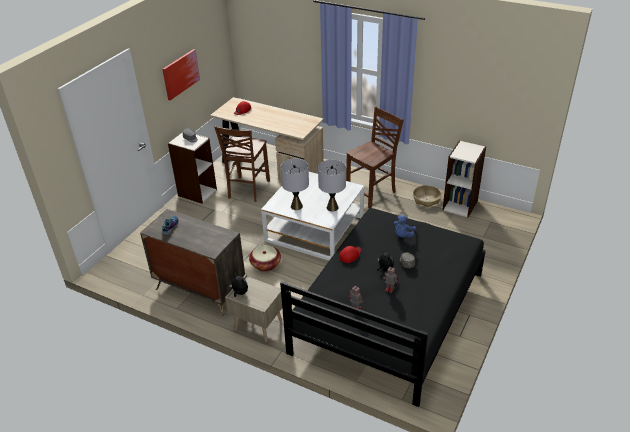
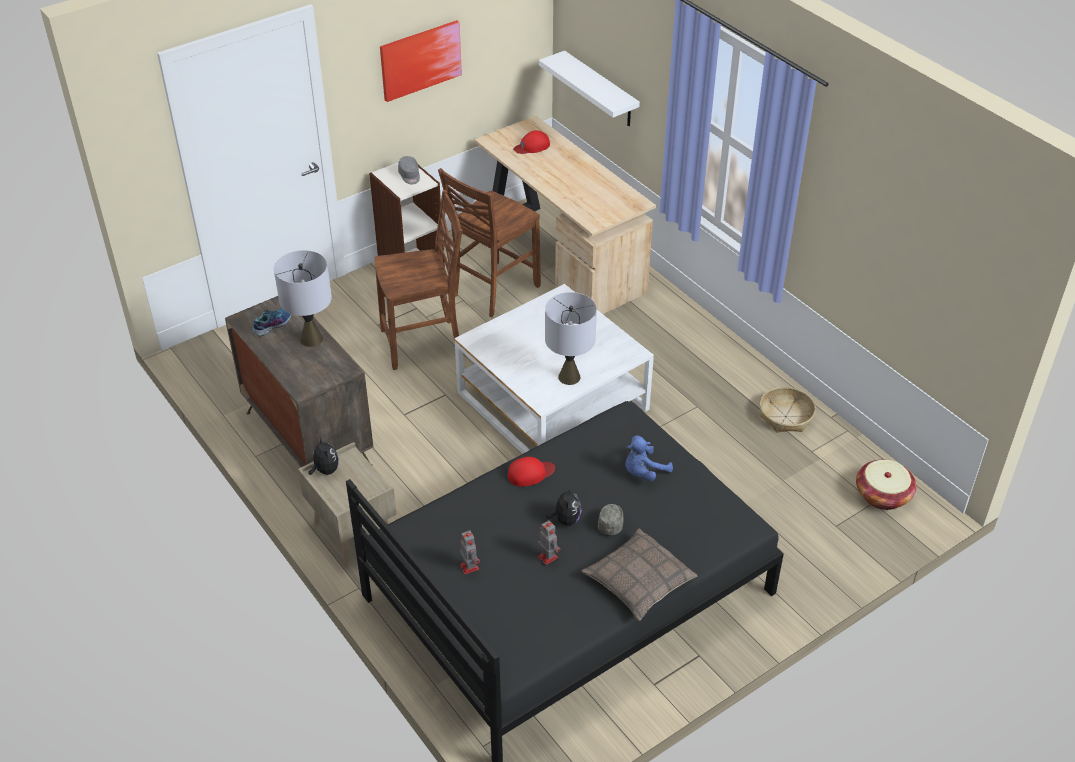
camera: 25 degrees right, 5 degrees up
basket [249,245,281,272] -> basket moved to [856,460,916,510]
grey table lamp [280,159,309,210] -> grey table lamp moved to [274,250,332,347]
brown chair [346,107,404,208] -> brown chair moved to [374,190,463,370]
bookcase [442,140,486,218] -> none
none -> white shelf [539,51,640,126]
none -> pillow [581,528,697,621]

